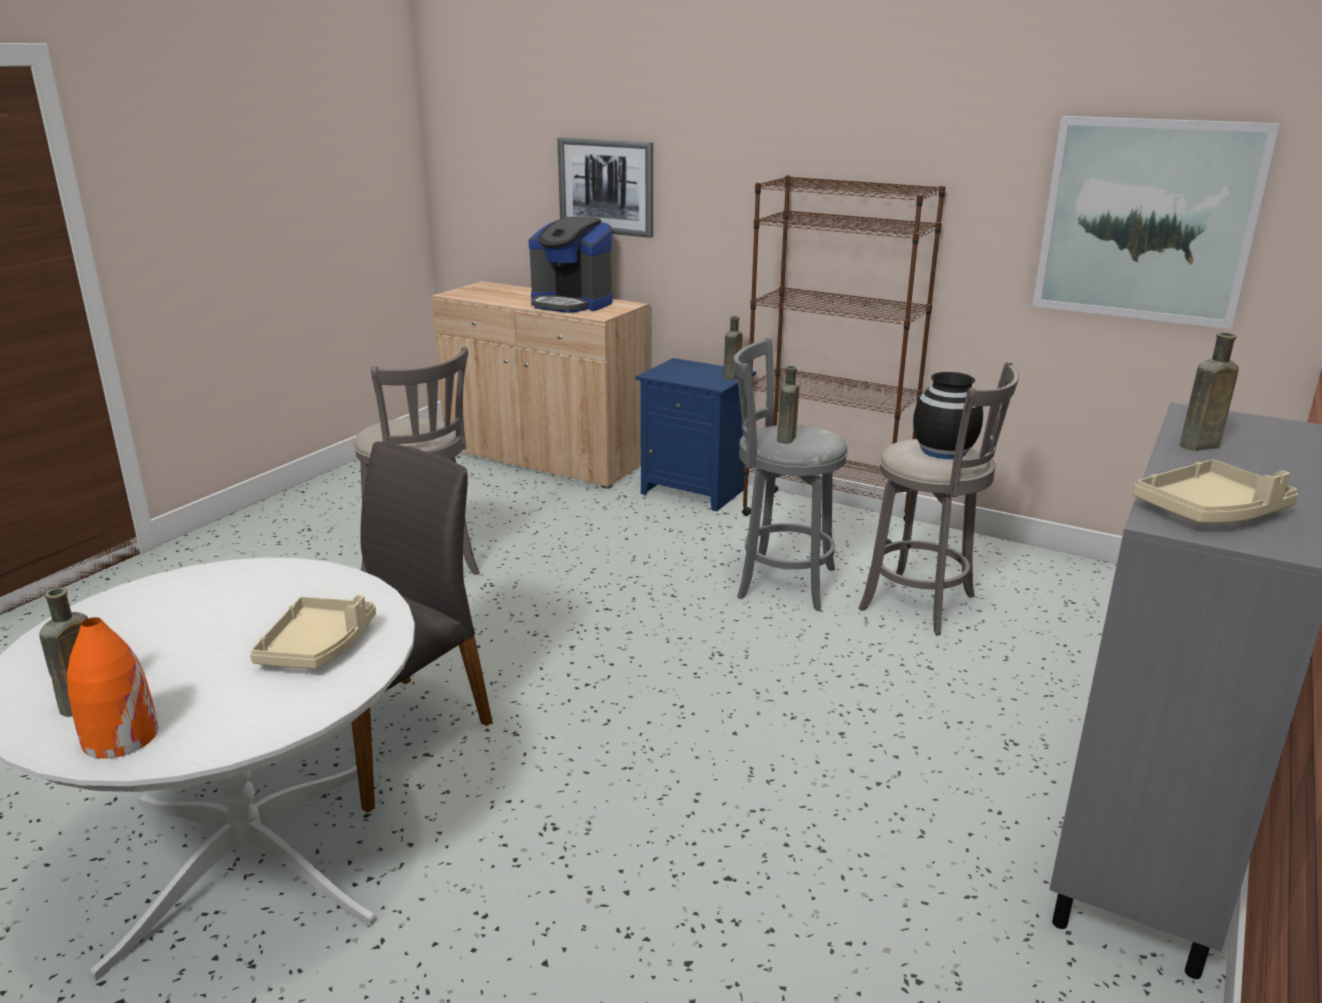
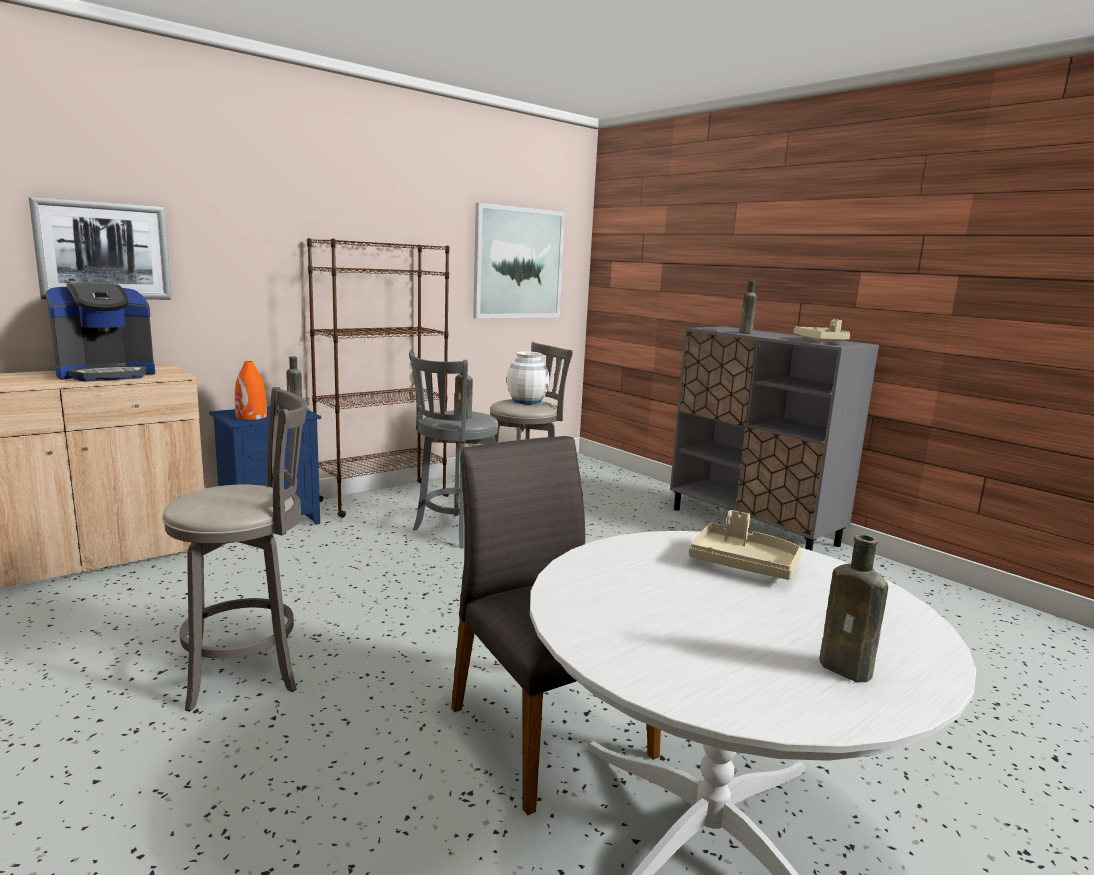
camera: 70 degrees left, 10 degrees down
orange vase [67,617,158,758] -> orange vase moved to [235,361,267,420]
black vase [913,372,983,459] -> white vase [507,351,549,404]

